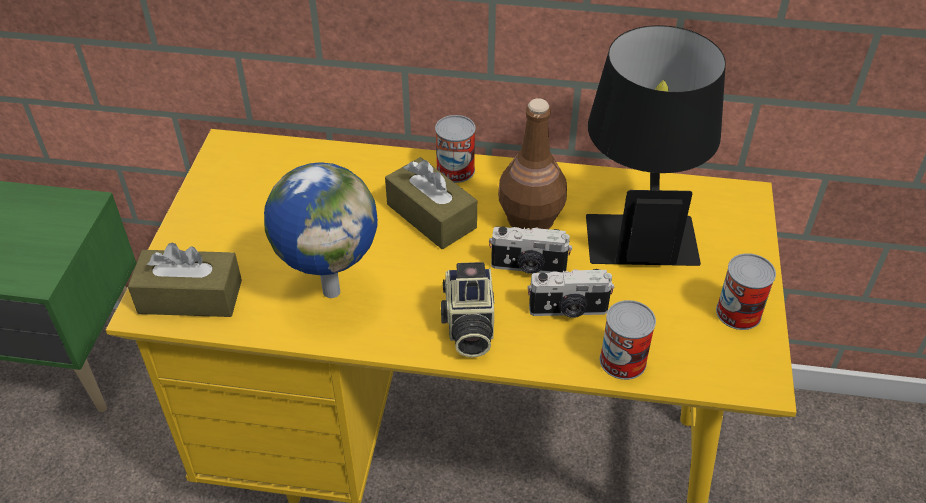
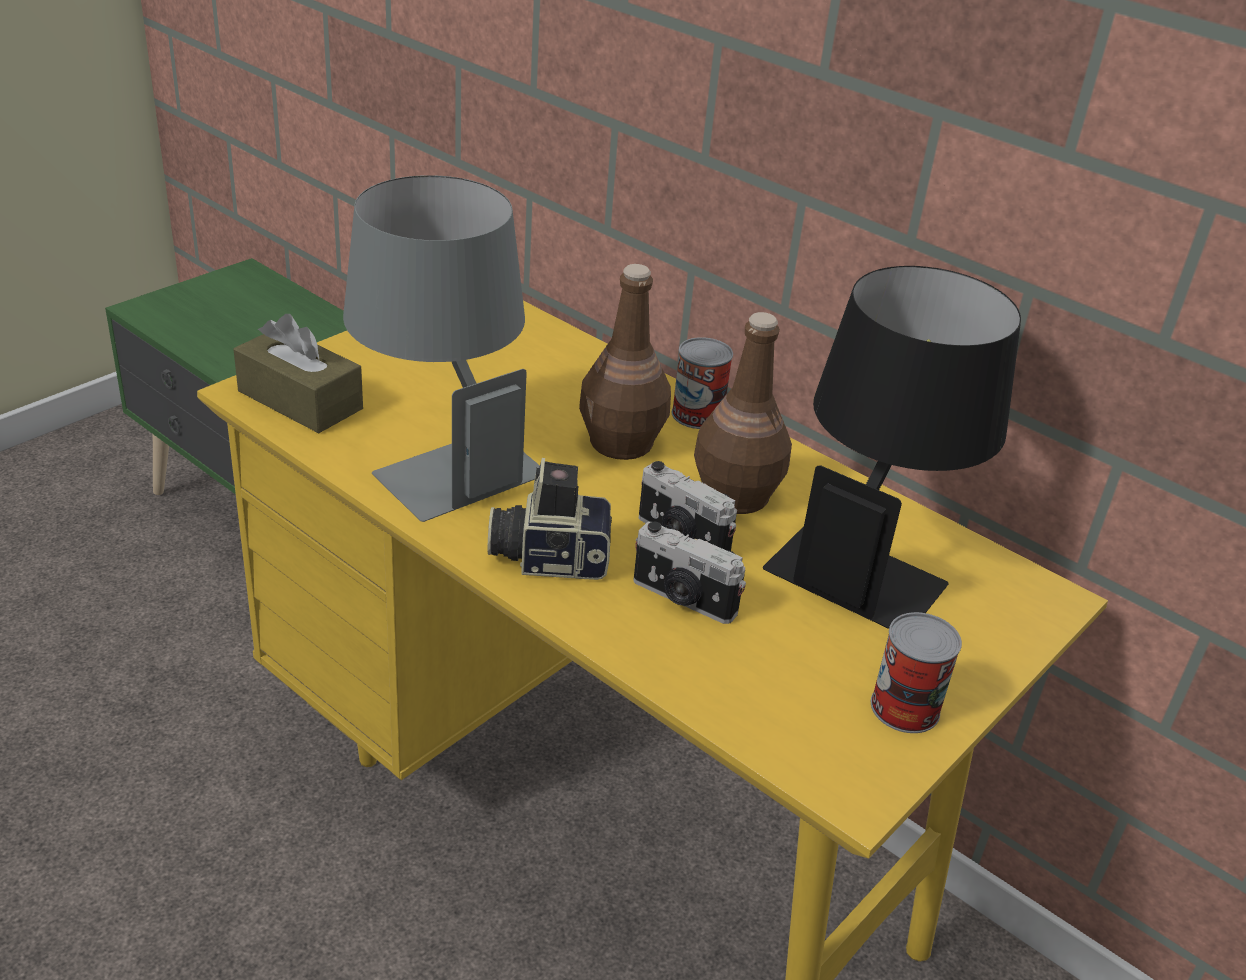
camera: 30 degrees right, 10 degrees down
globe [264,162,378,298] -> grey table lamp [343,175,540,522]
brown tissue box [385,157,477,249] -> brown bottle [579,264,671,460]
camera [441,262,495,358] -> camera turned 60 degrees clockwise [488,458,612,580]
can [600,300,656,380] -> none

